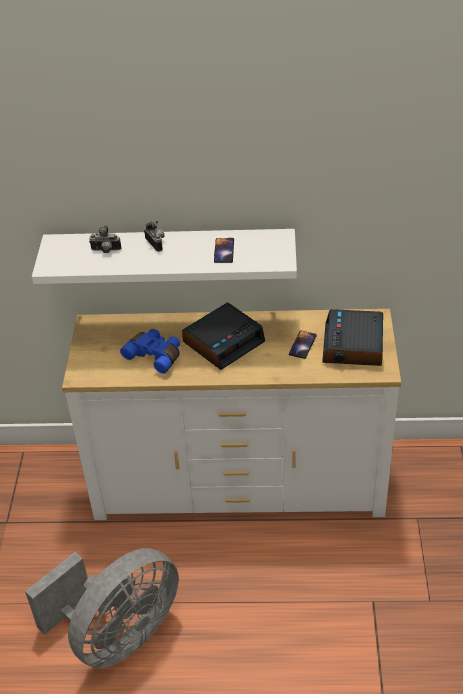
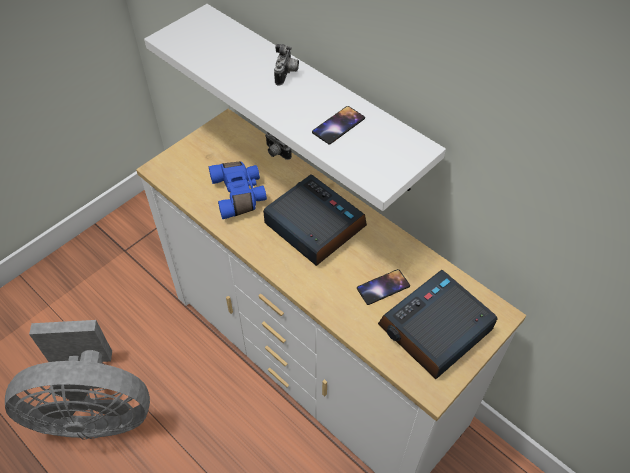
camera: 40 degrees right, 10 degrees up
camera [89,225,121,253] -> camera moved to [265,132,292,160]
alarm clock [182,302,265,370] -> alarm clock turned 135 degrees counterclockwise [263,174,367,266]

